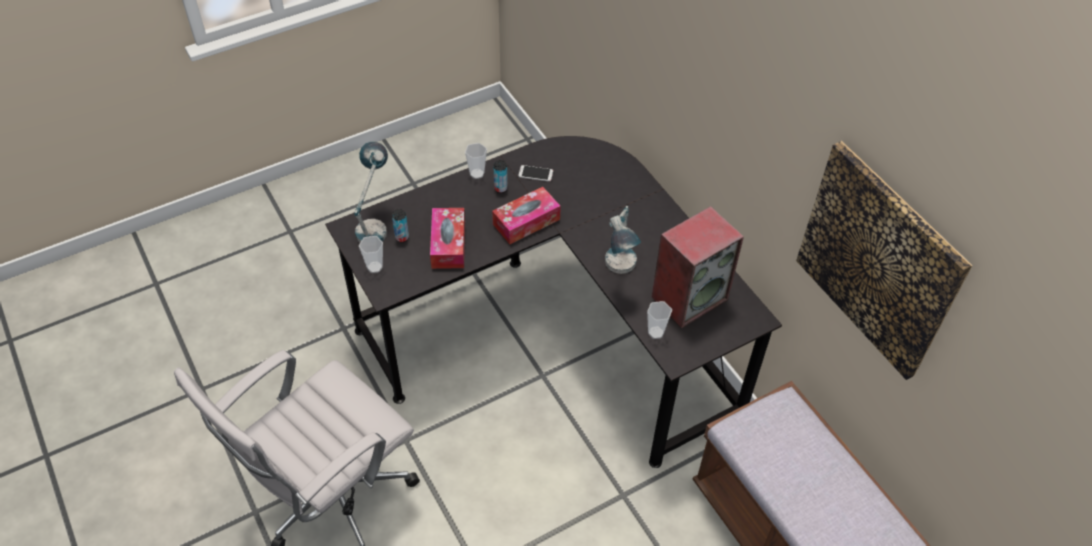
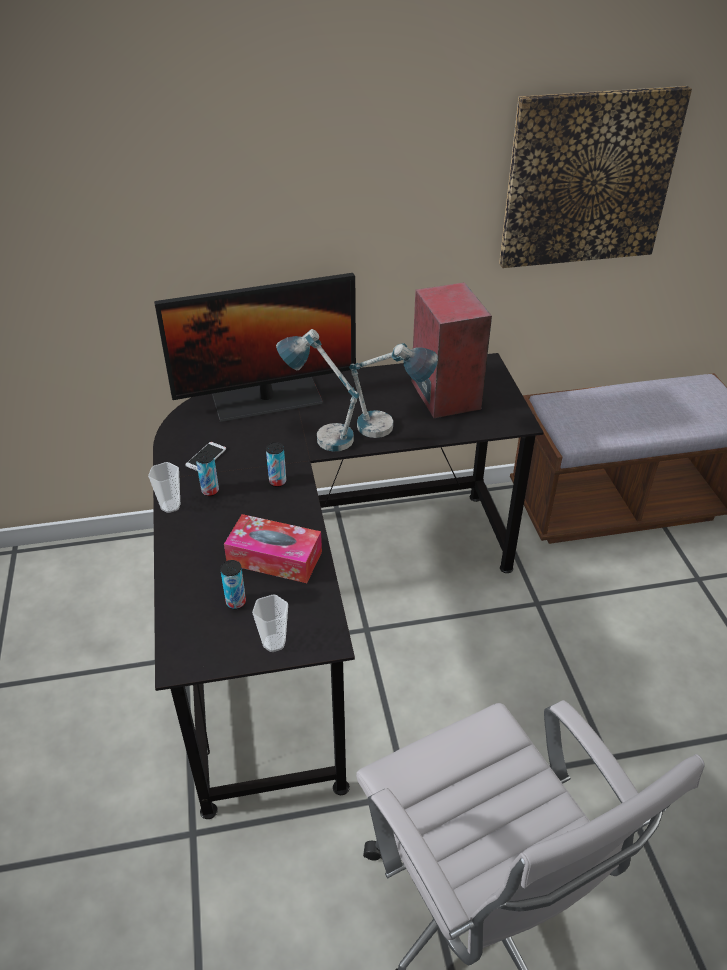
camera: 70 degrees left, 10 degrees down
table lamp [354,141,388,242] -> table lamp moved to [276,329,359,452]
tissue box [492,187,561,244] -> can [266,442,286,487]
cup [647,301,672,339] -> none
none -> monitor [154,273,356,422]

